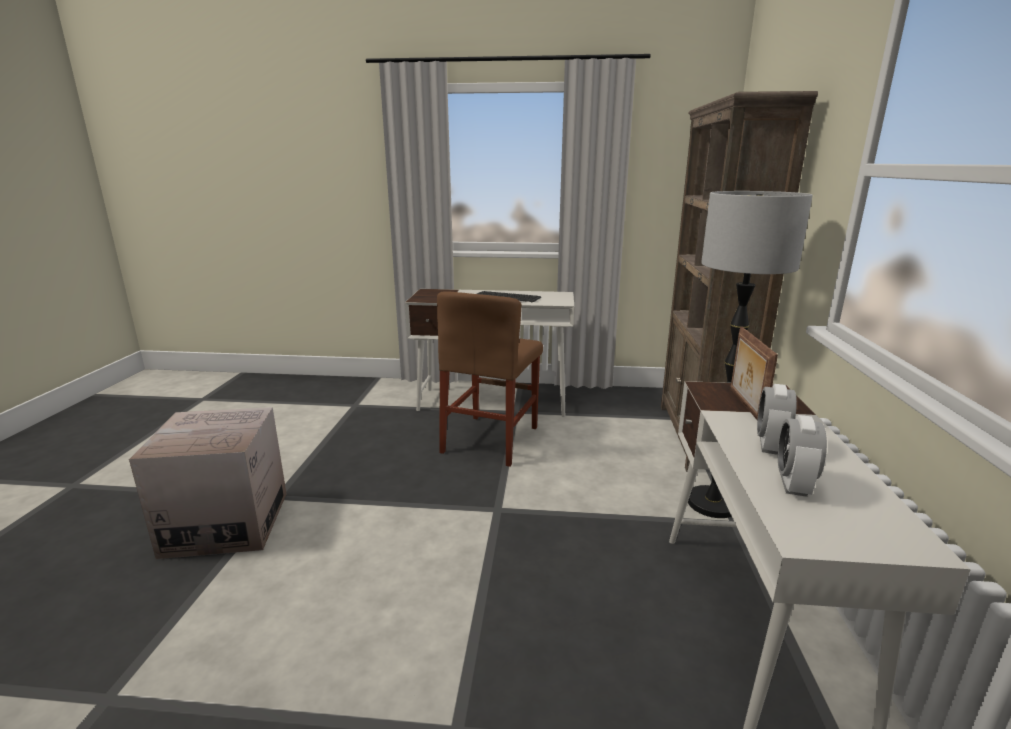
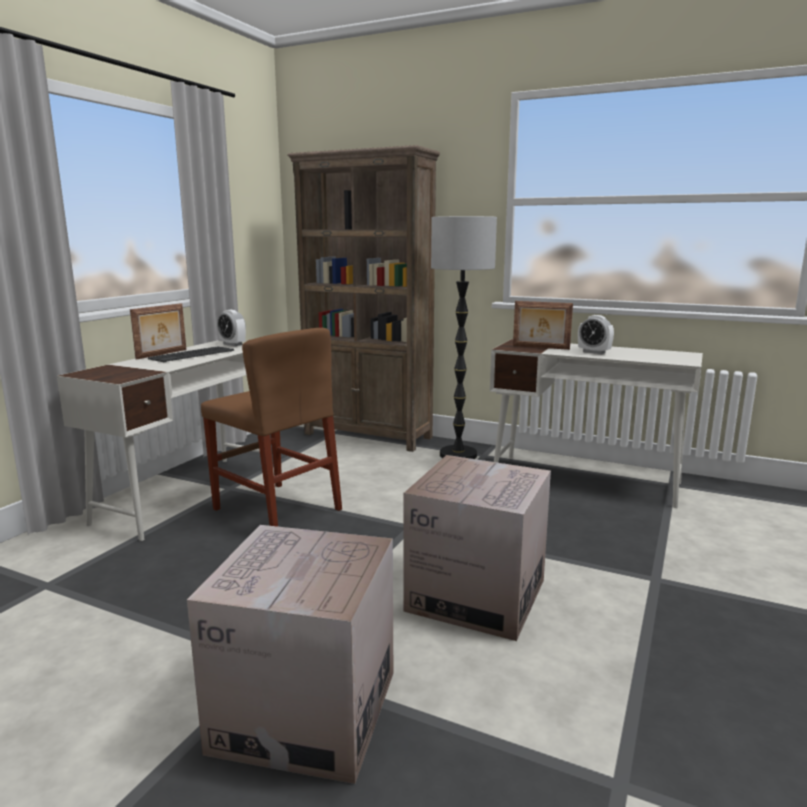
camera: 70 degrees left, 5 degrees down
alarm clock [778,415,827,497] -> alarm clock moved to [217,310,246,346]
none -> picture frame [130,303,186,360]
none -> cardboard box [404,455,551,641]

